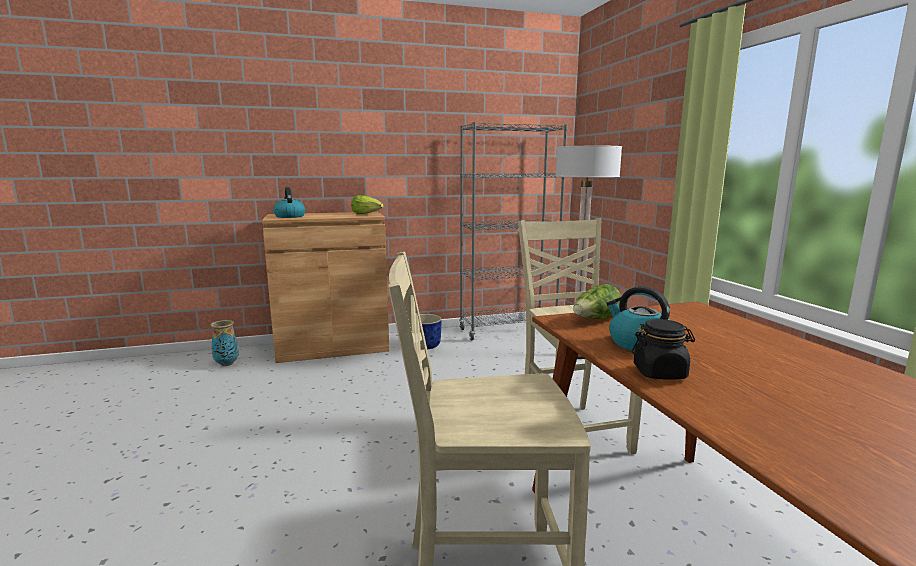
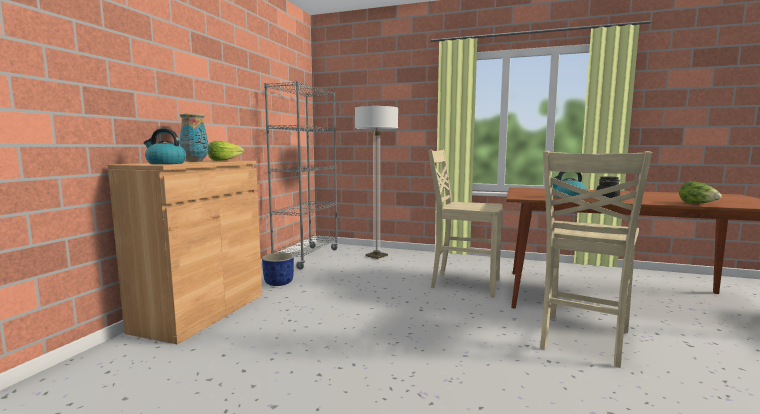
camera: 55 degrees left, 5 degrees down
vase [210,320,239,366] -> vase moved to [180,114,209,162]
lettuce [573,284,622,319] -> lettuce moved to [679,181,722,204]

